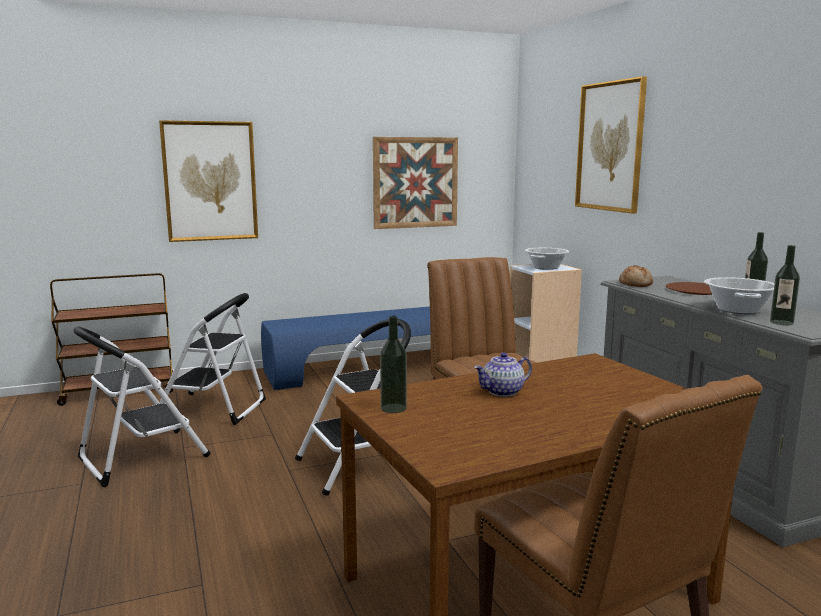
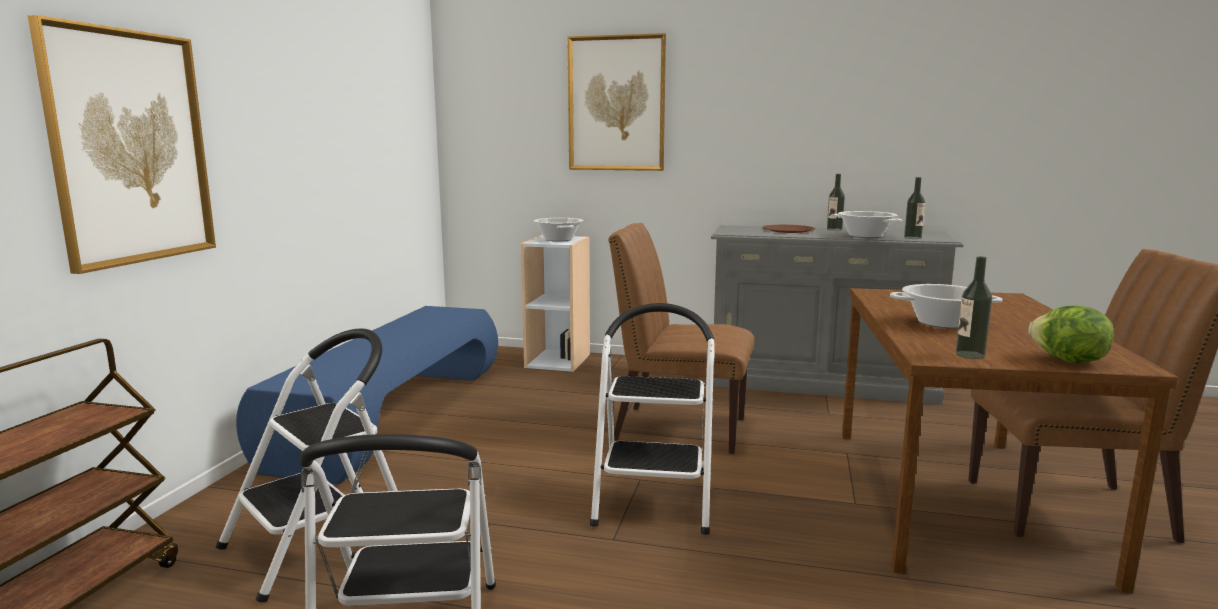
camera: 55 degrees left, 0 degrees up
picture [373,137,458,229] -> none
teapot [474,352,532,397] -> cooking pot [890,284,1003,328]
bread [619,265,653,287] -> none
none -> lettuce [1029,305,1114,363]

